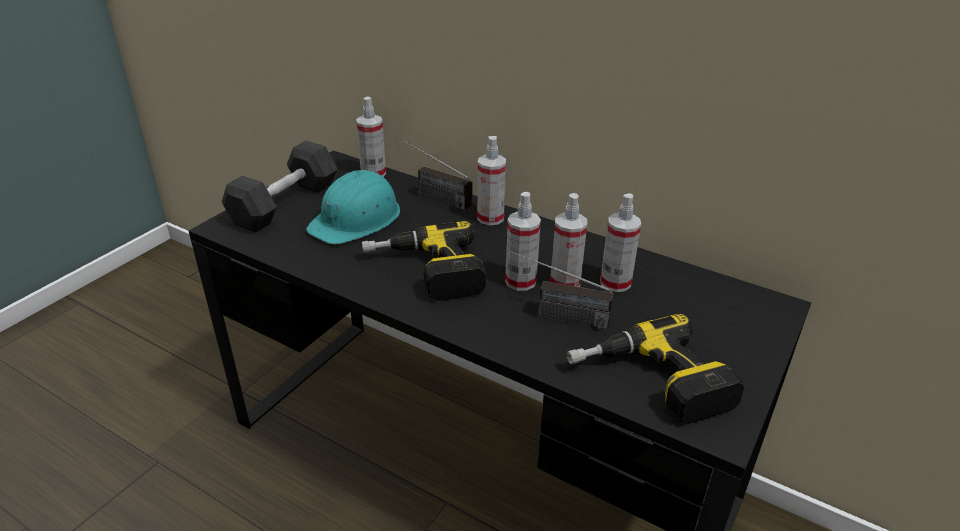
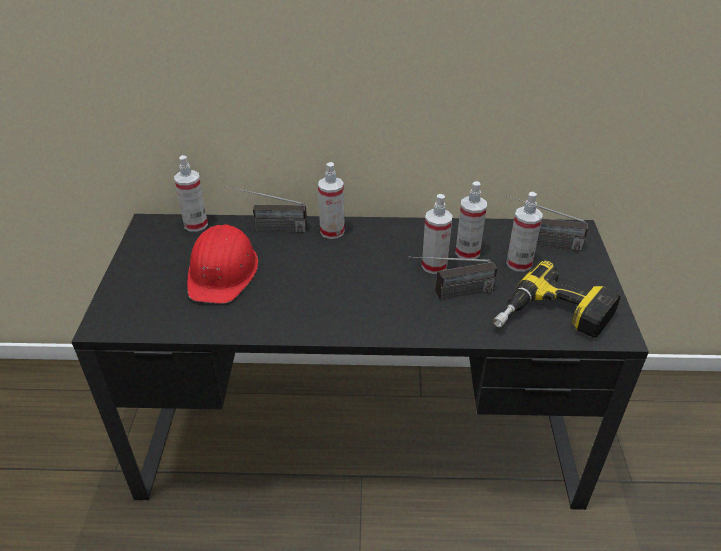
camera: 30 degrees left, 5 degrees up
black dumbbell [222,141,338,233] -> none
turquoise hard hat [306,168,400,244] -> red hard hat [187,224,258,303]
power drill [362,221,487,301] -> none
spray bottle [505,192,541,291] -> spray bottle moved to [506,192,543,272]
none -> radio [507,195,588,251]

